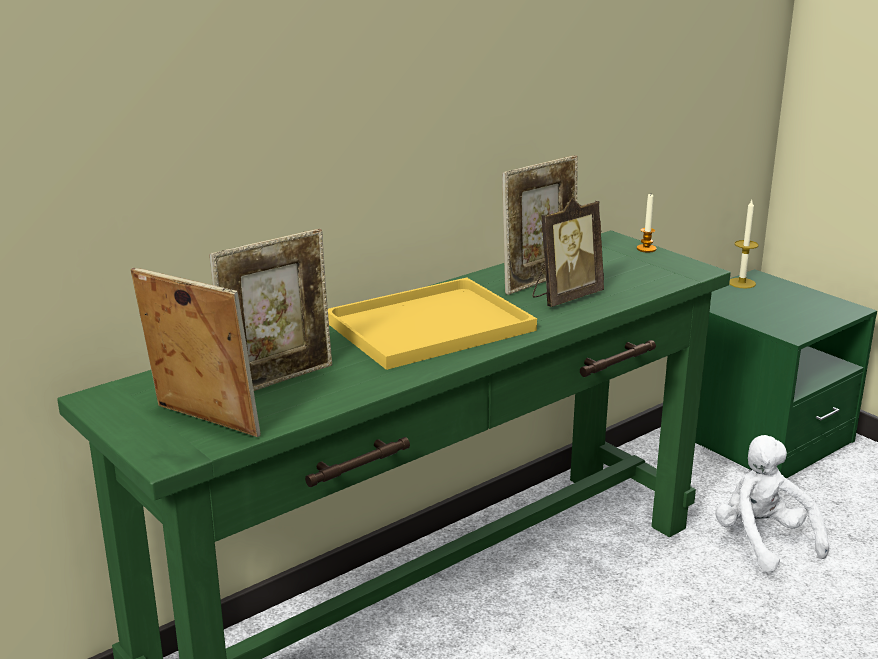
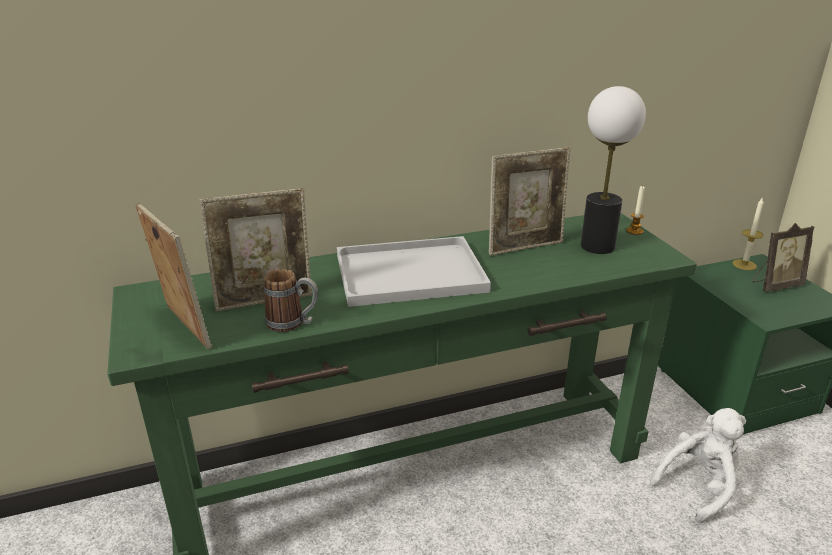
camera: 20 degrees right, 5 degrees up
yellow tray [328,277,537,370] -> white tray [337,236,491,307]
picture frame [533,198,604,307] -> picture frame moved to [753,223,814,292]
white plush toy [715,435,829,572] -> white plush toy turned 60 degrees clockwise [650,408,746,523]
none -> mug [264,269,318,332]
none -> table lamp [581,86,646,254]

